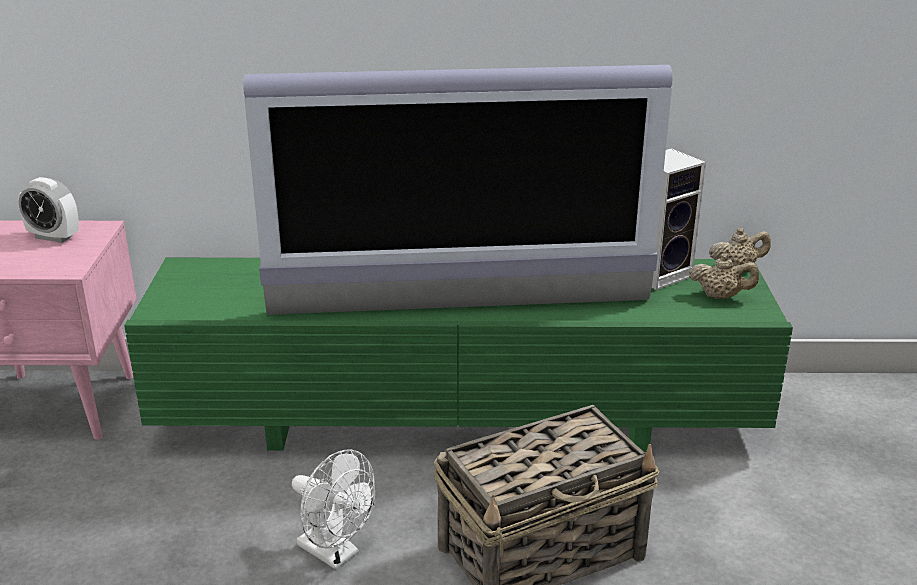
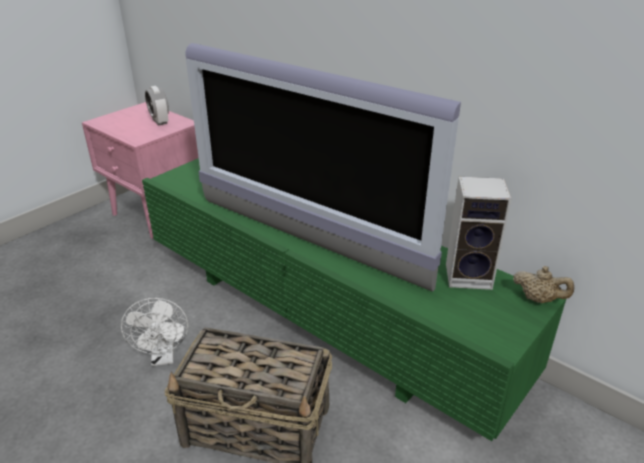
camera: 40 degrees right, 5 degrees up
beige teapot [689,253,759,299] -> none

